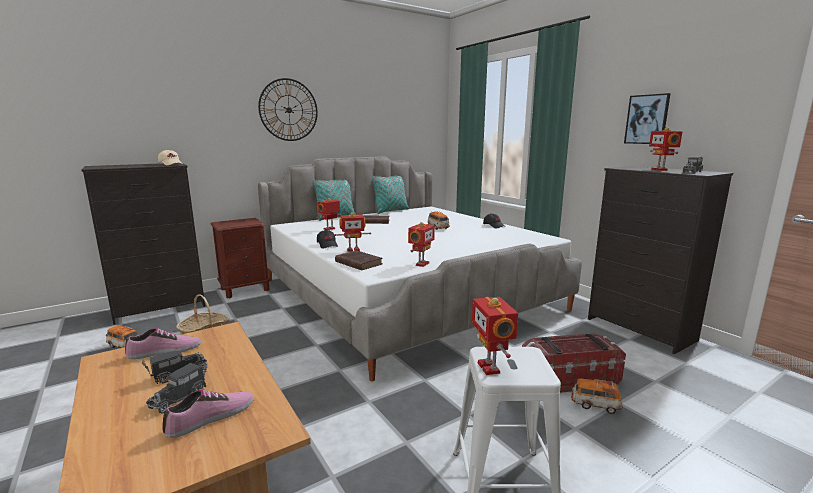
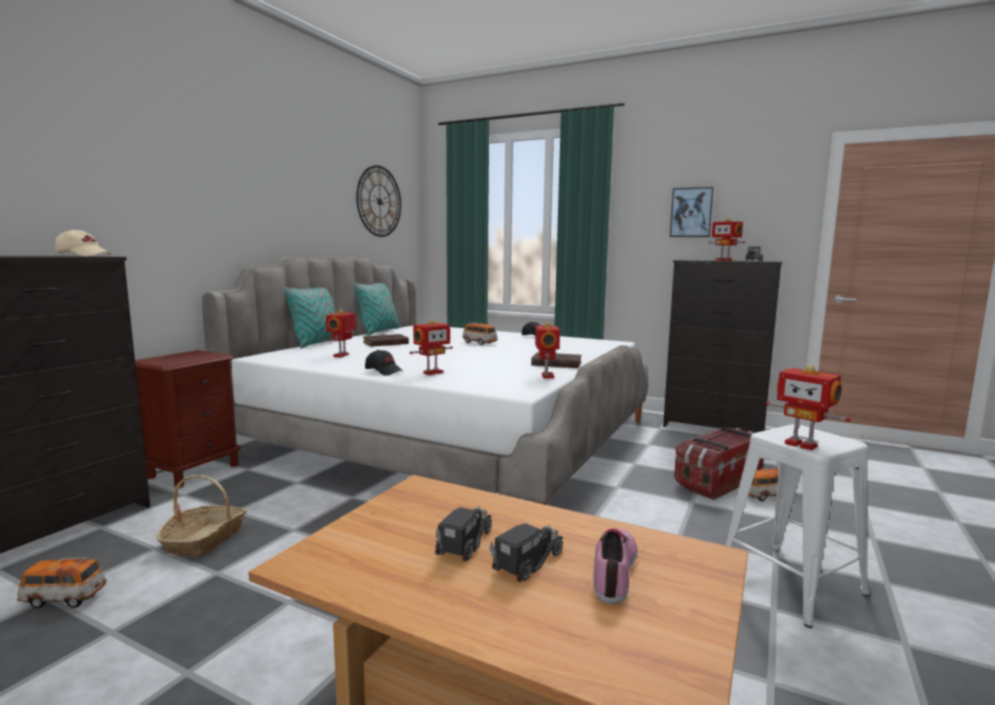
camera: 30 degrees left, 5 degrees down
shoe [125,328,201,359] -> none
toy truck [146,362,207,414] -> toy truck turned 135 degrees counterclockwise [490,523,563,582]
wall clock [258,78,318,141] -> wall clock moved to [356,165,401,237]
brown book [335,250,383,270] -> brown book moved to [531,352,582,368]

